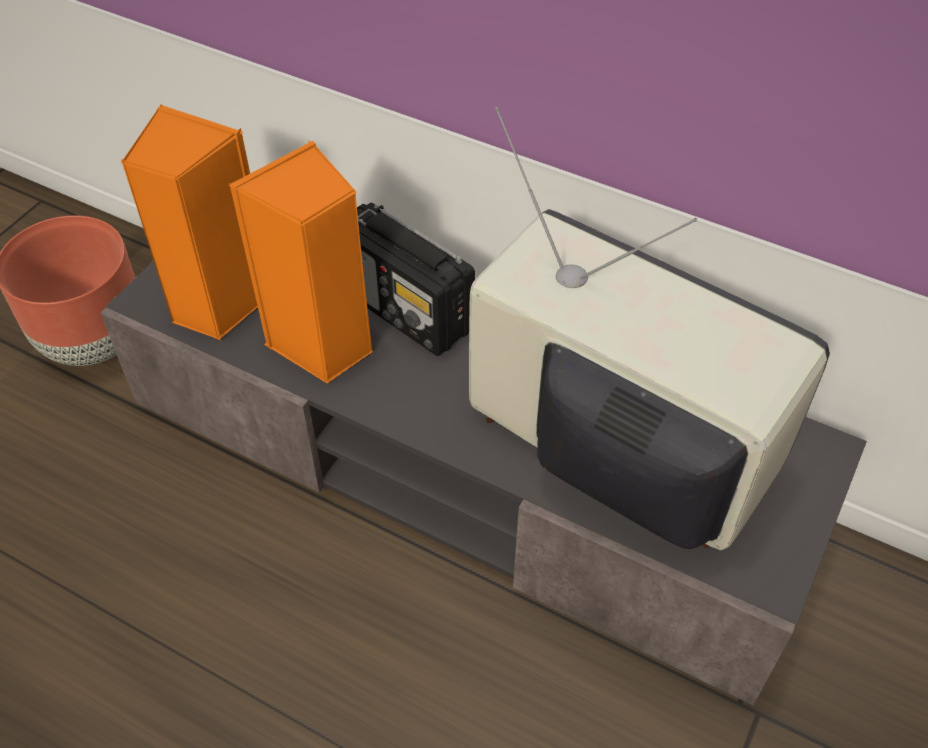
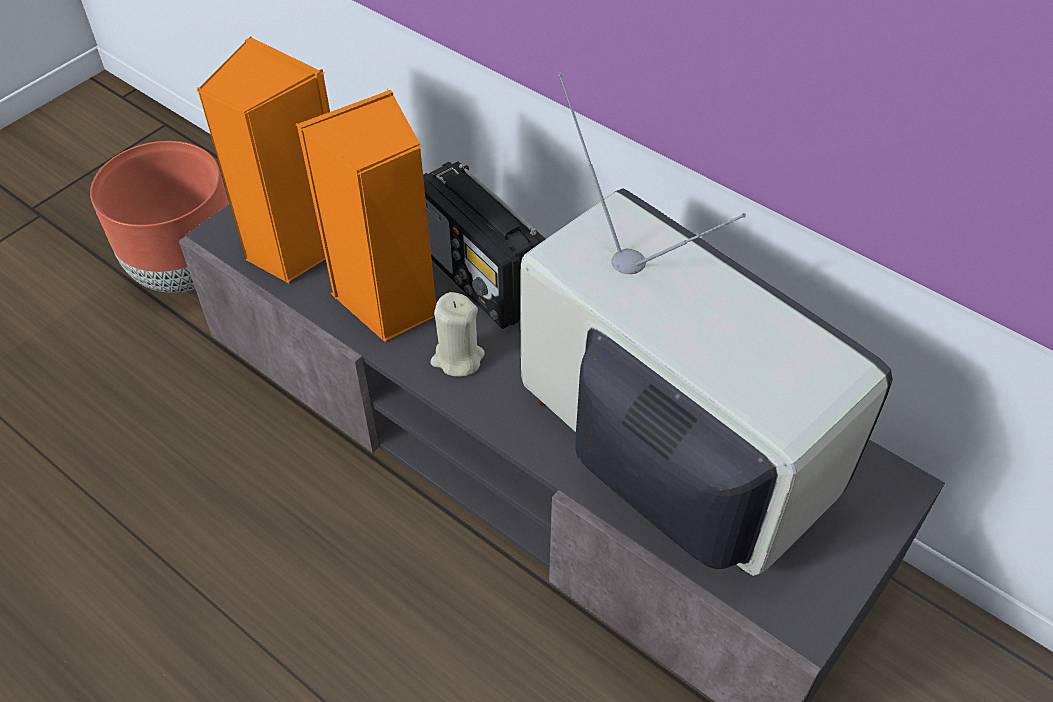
camera: 10 degrees right, 0 degrees up
none -> beige candle [431,292,484,377]

